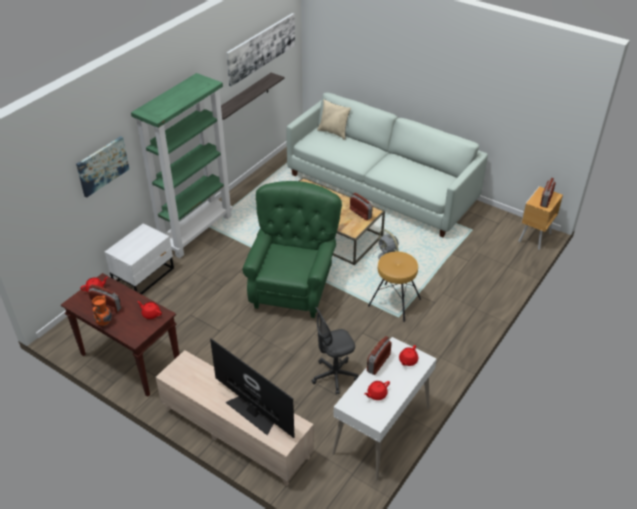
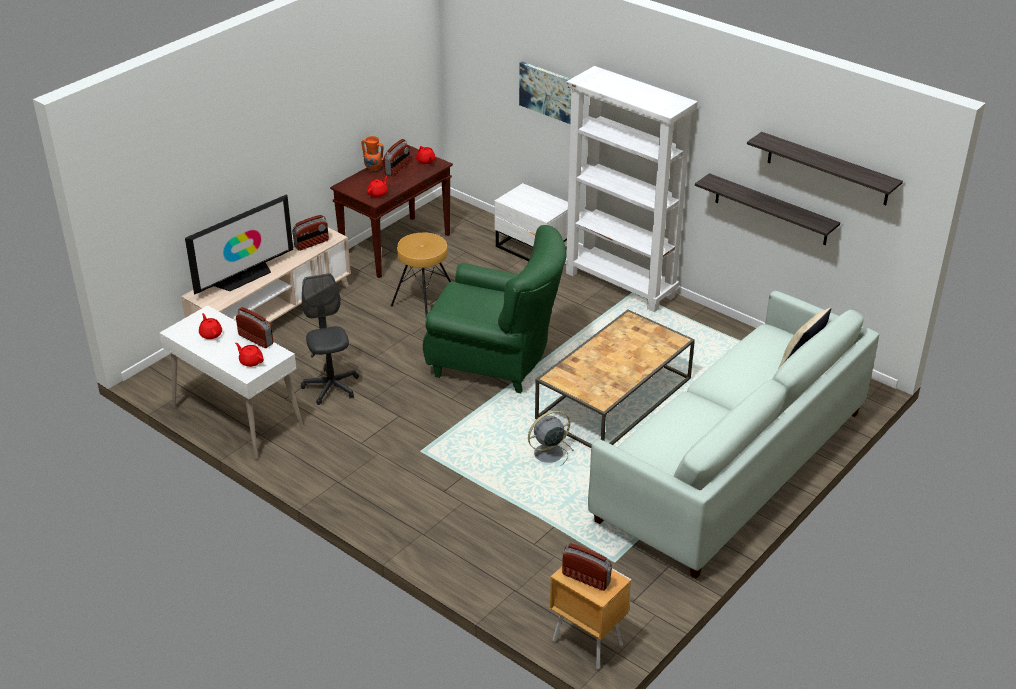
camera: 95 degrees right, 5 degrees down
green bookcase [131,73,233,258] -> white bookcase [565,66,698,312]
picture [226,13,295,87] -> shelf [747,132,903,205]
radio [350,193,373,221] -> radio moved to [292,215,329,251]
brown stool [368,252,421,322] -> brown stool moved to [391,232,451,316]

